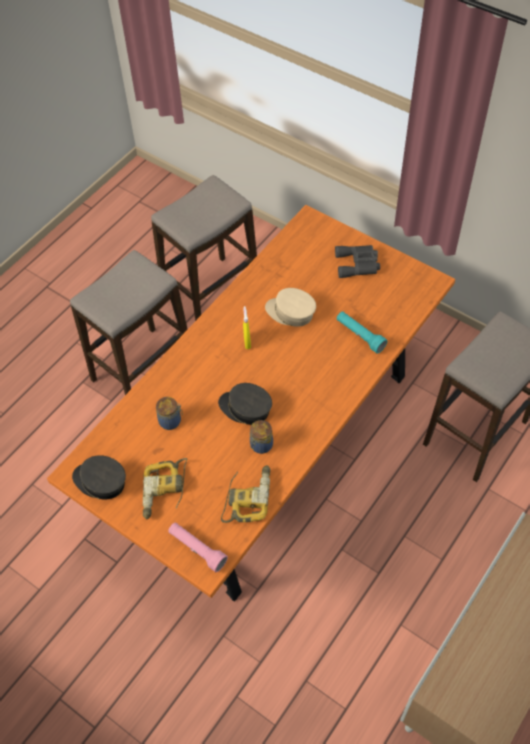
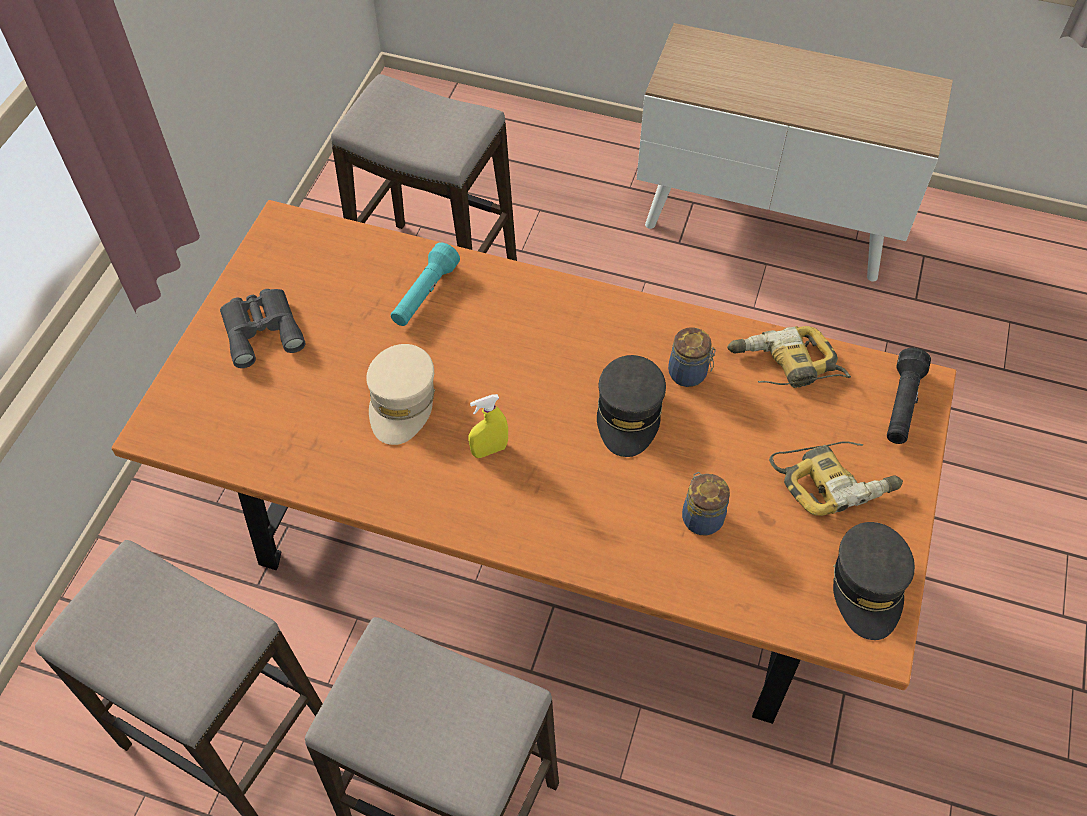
camera: 110 degrees left, 0 degrees up
pink flashlight [168,523,228,572] -> black flashlight [887,348,931,444]

